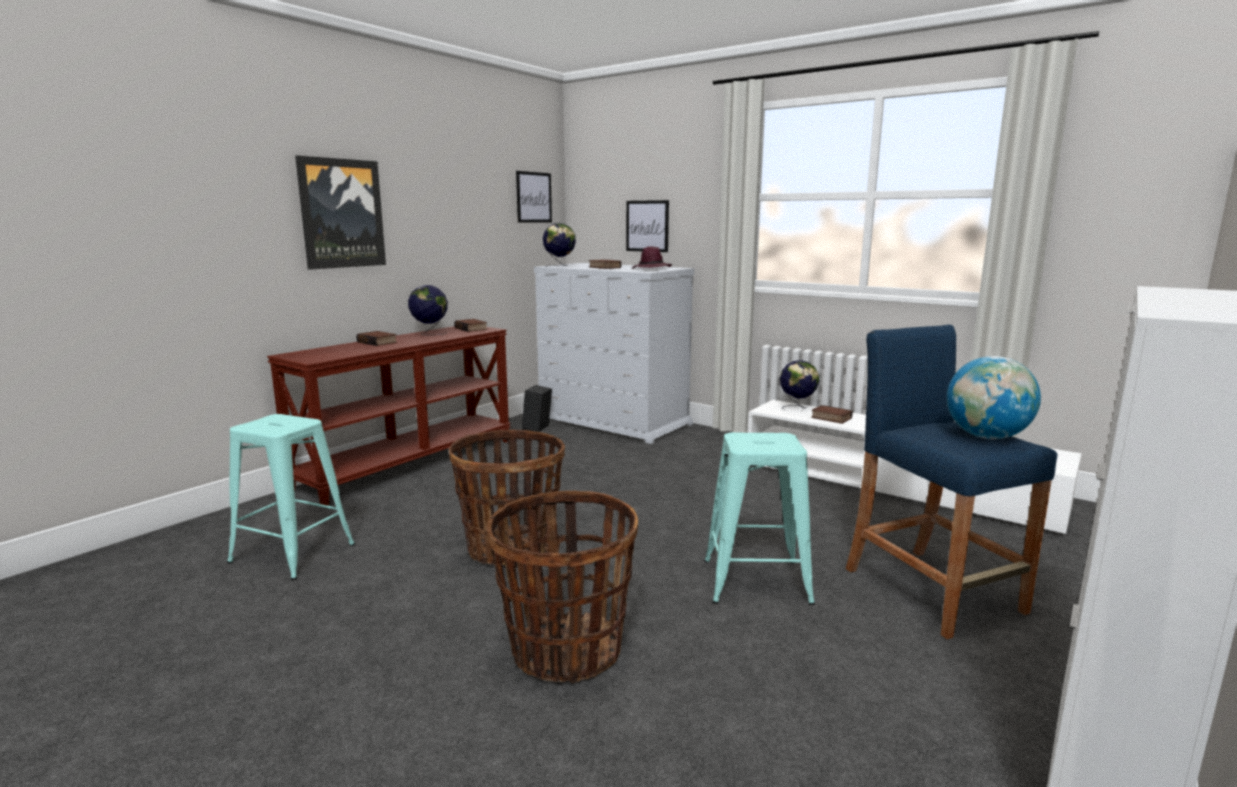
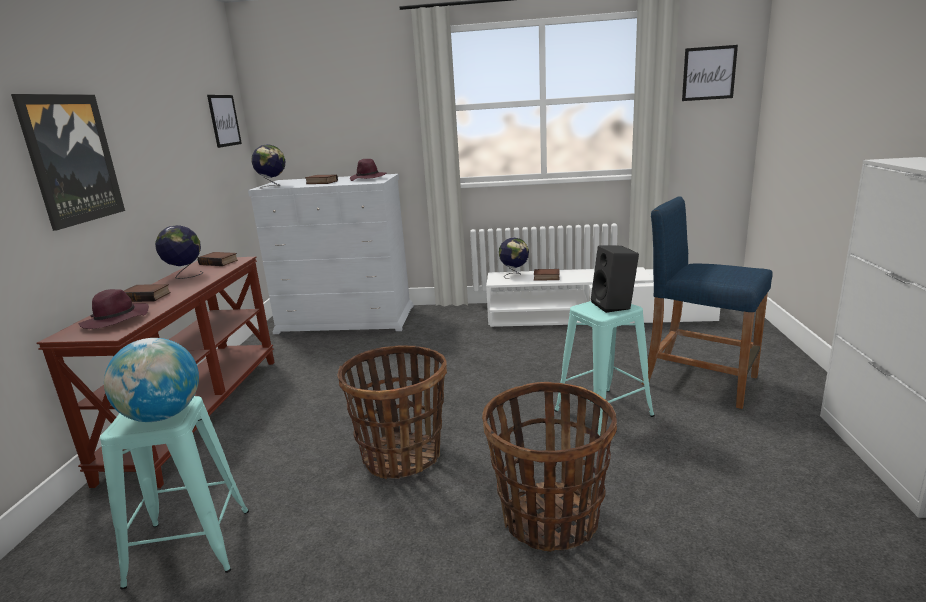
camera: 30 degrees left, 5 degrees up
black speaker [522,385,552,432] -> black speaker moved to [591,245,639,313]
picture [626,200,669,252] -> picture moved to [682,45,738,101]
globe [947,356,1041,439] -> globe moved to [104,338,199,422]
none -> purple hat [79,289,149,329]

